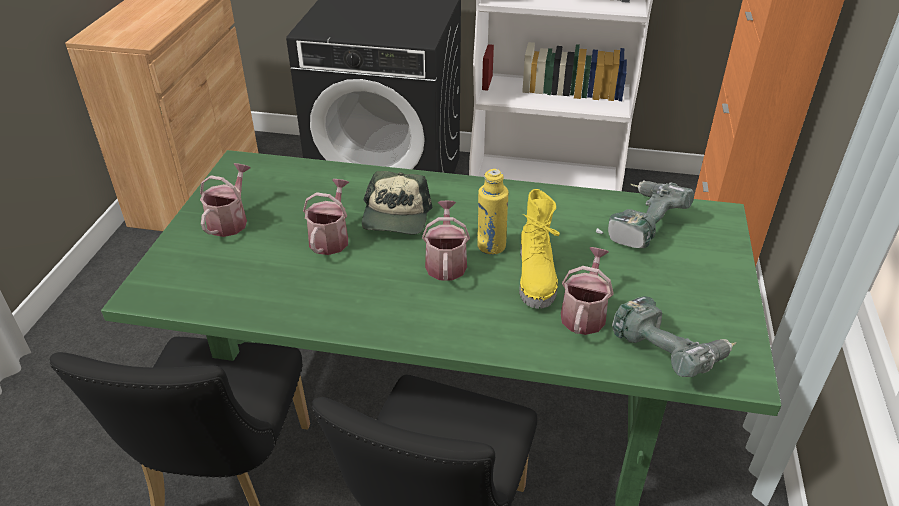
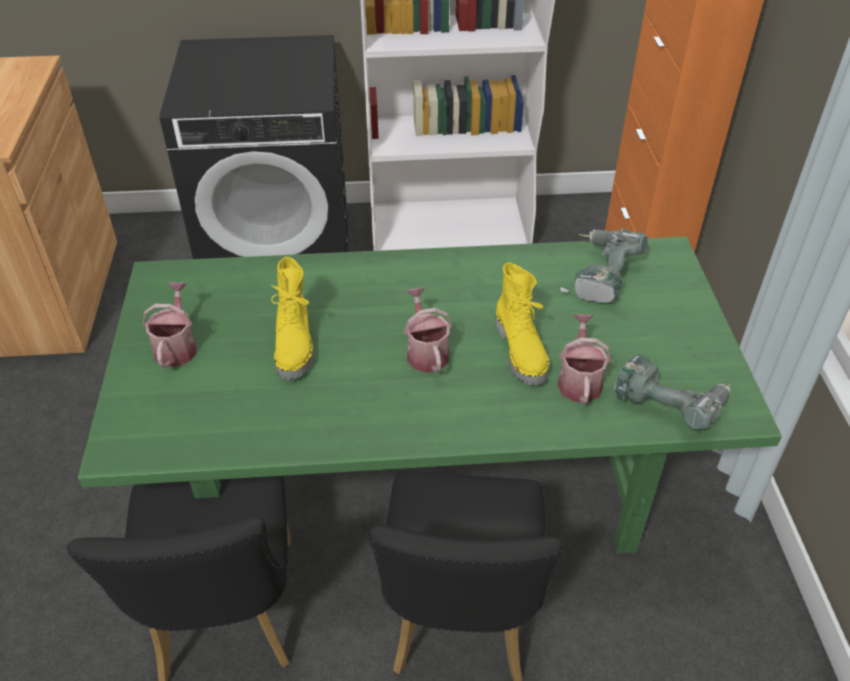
camera: 15 degrees left, 5 degrees up
watering can [303,179,349,255] -> yellow boot [271,257,314,380]
cap [362,171,432,235] -> none
yellow bottle [477,169,508,255] -> none

